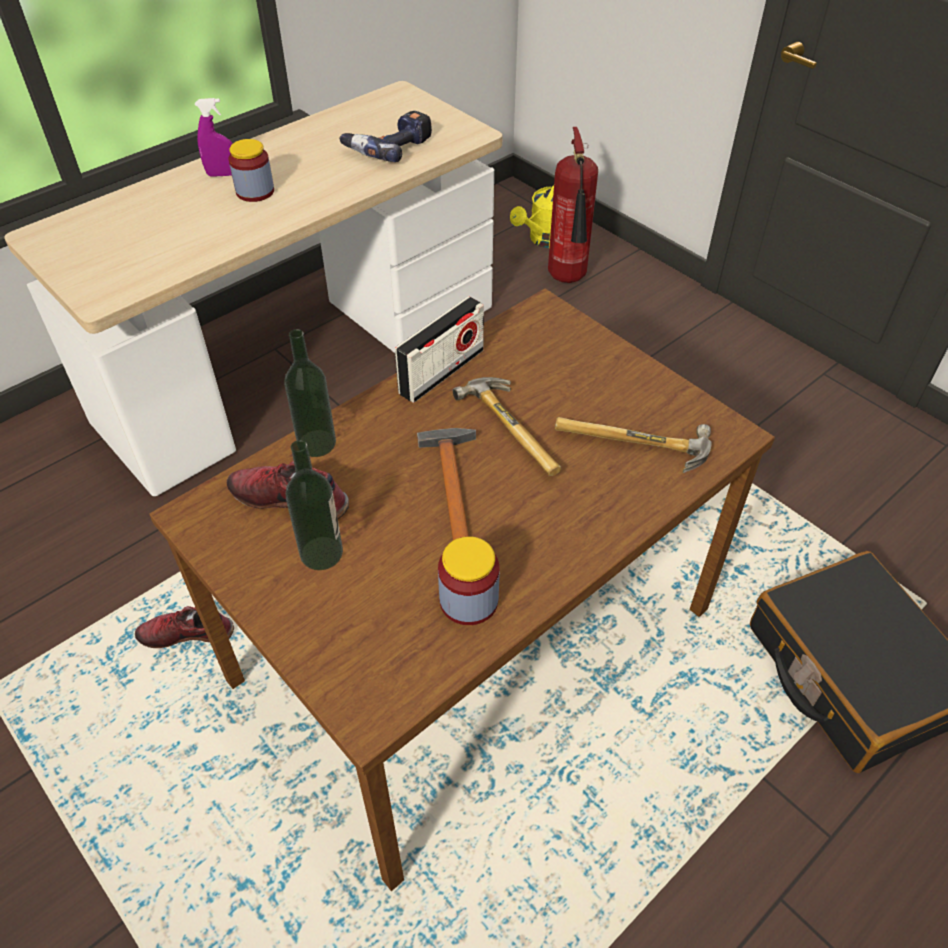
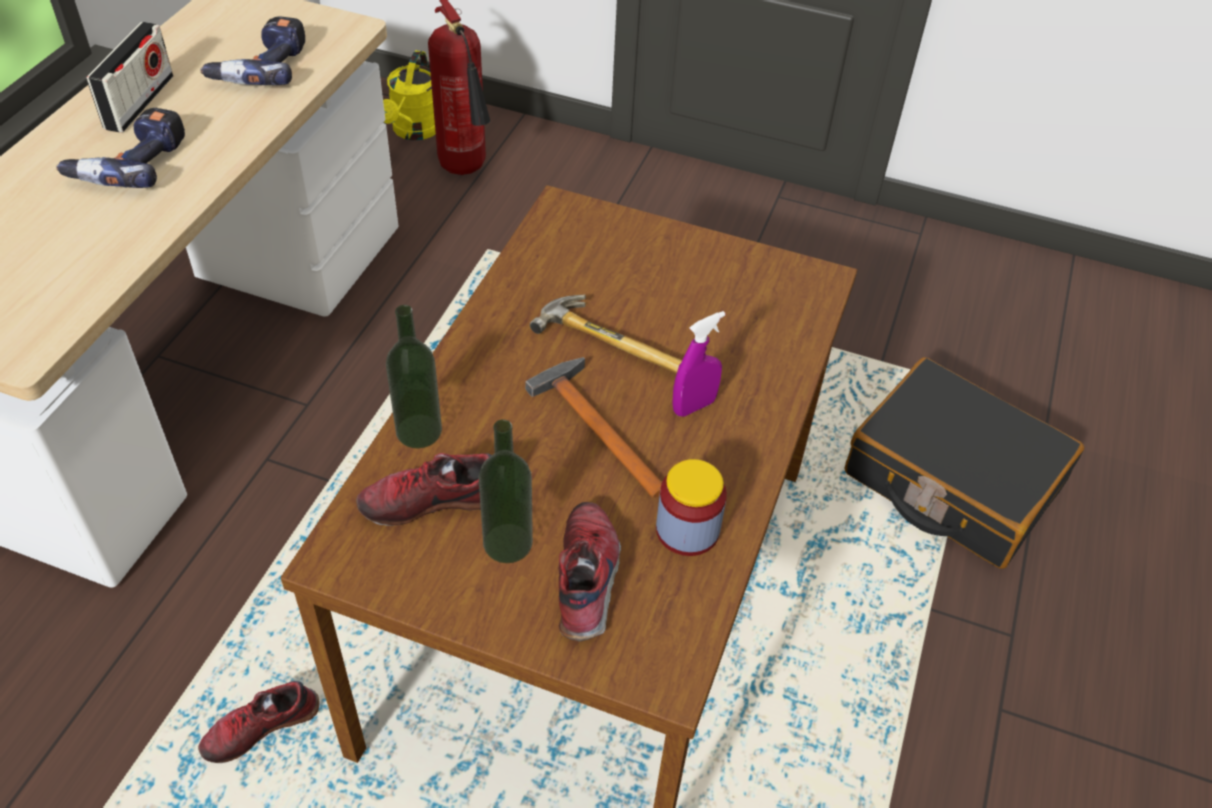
camera: 30 degrees left, 0 degrees up
purple spray bottle [195,98,233,177] -> purple spray bottle moved to [672,311,725,417]
jar [229,139,274,202] -> power drill [56,108,185,188]
radio [395,296,484,403] -> radio moved to [87,22,173,133]
hammer [555,417,711,473] -> none
none -> shoe [559,502,621,642]

